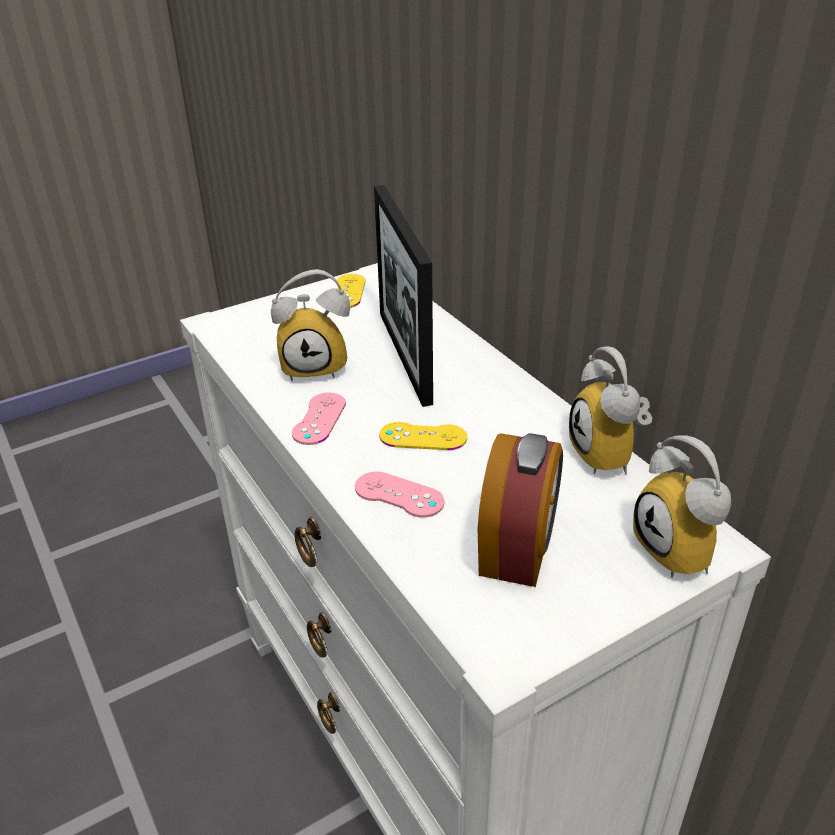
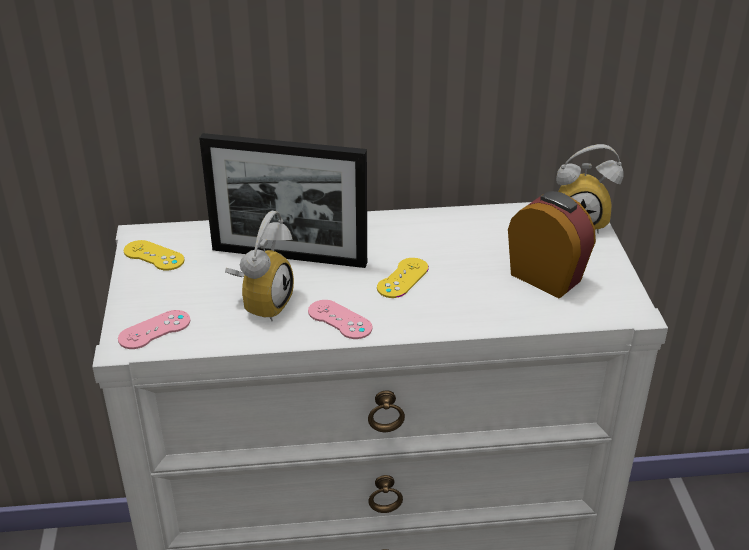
camera: 65 degrees left, 0 degrees up
pink game controller [355,471,445,517] -> pink game controller moved to [118,310,190,349]
alarm clock [569,346,652,475] -> none

